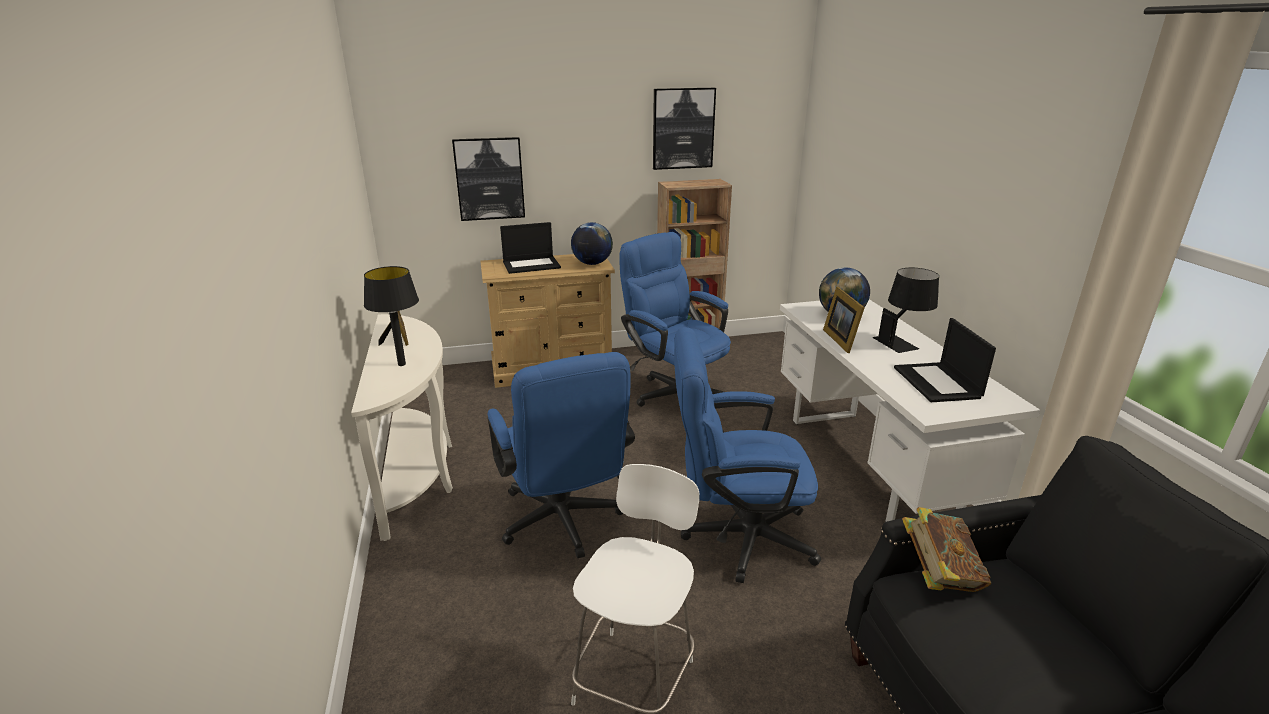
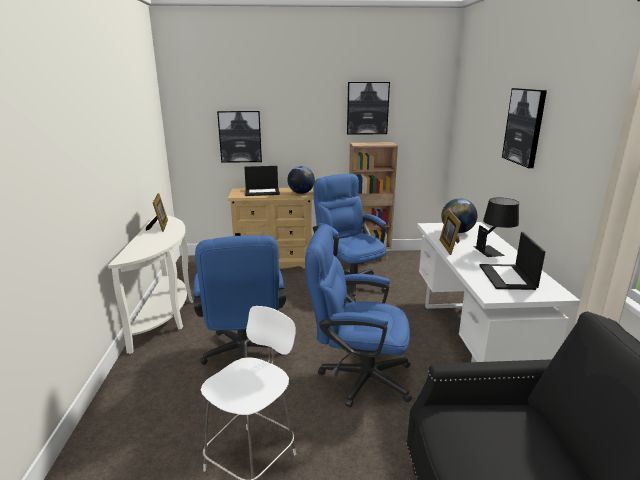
camera: 10 degrees right, 5 degrees down
black table lamp [364,266,419,366] -> none
book [902,507,991,592] -> none
none -> picture [502,88,547,168]

